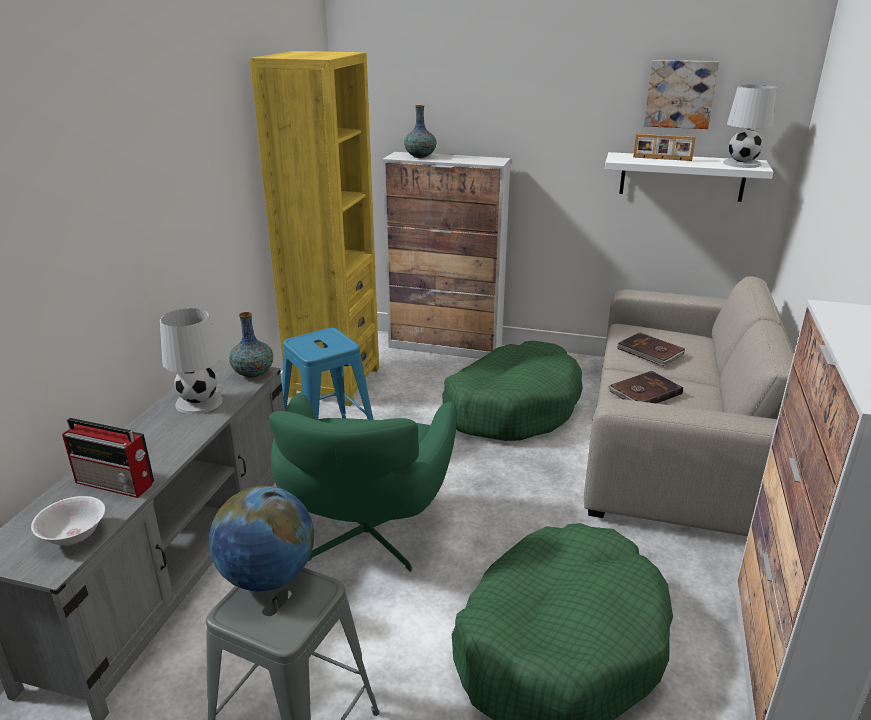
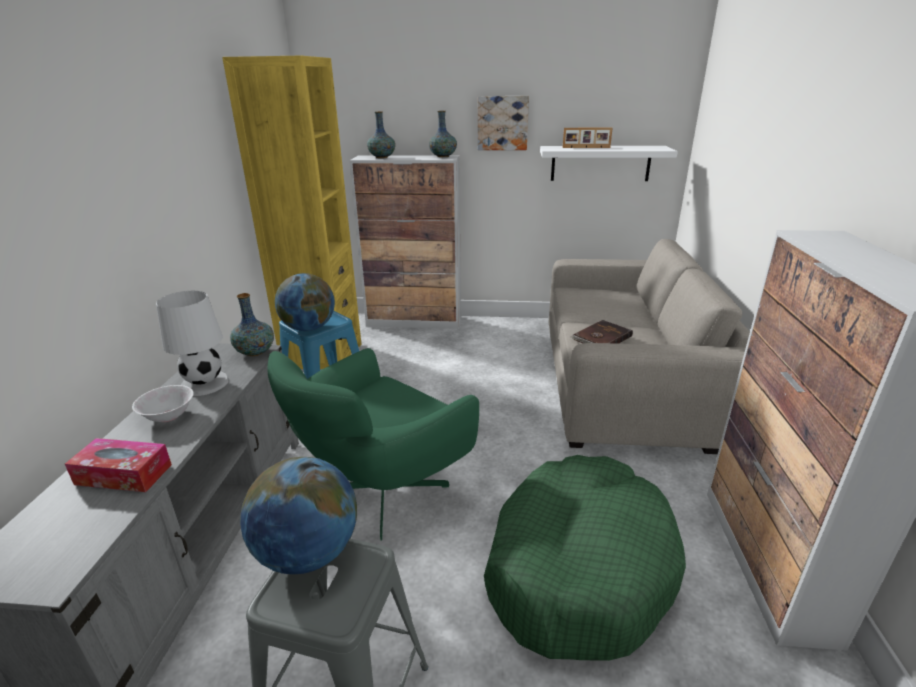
camera: 10 degrees left, 0 degrees up
white bowl [31,496,105,545] -> white bowl moved to [132,385,194,422]
radio [62,418,154,498] -> tissue box [65,438,172,492]
green armchair [269,393,457,572] -> green armchair turned 45 degrees clockwise [267,348,479,540]
green dog bed [443,341,583,441] -> none
brown book [617,332,685,366] -> none
picture [644,60,719,129] -> picture moved to [478,96,529,150]
white table lamp [723,85,776,168] -> none
none -> globe [275,273,335,331]
none -> vase [429,111,457,157]

